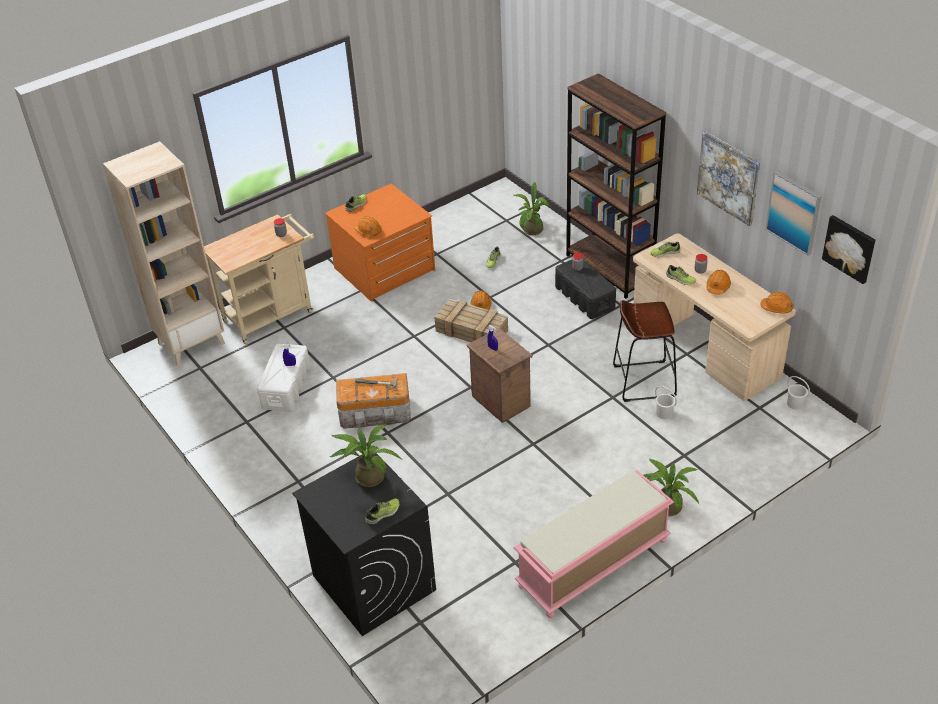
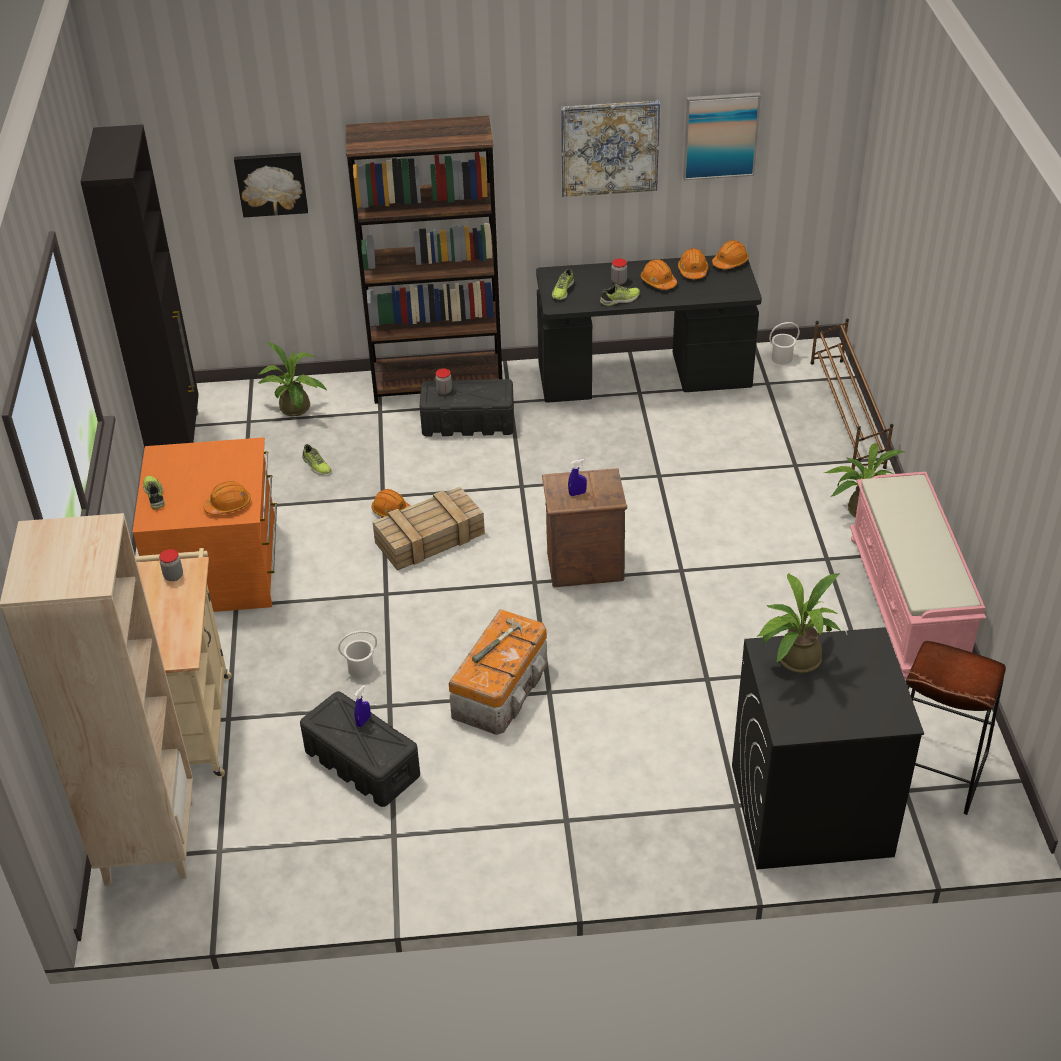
camera: 60 degrees left, 0 degrees up
white storage box [257,344,310,412] -> black storage box [300,692,420,807]
shoe [365,499,400,524] -> none
brown stool [613,300,677,402] -> brown stool moved to [906,641,1006,815]
beige desk [633,233,796,401] -> black desk [536,255,762,403]
white bucket [655,386,677,419] -> white bucket moved to [338,630,377,679]
picture [822,215,875,284] -> picture moved to [234,153,308,217]
none -> black cabinet [80,124,199,448]
none -> orange hard hat [678,248,708,279]
none -> brown shoe rack [810,319,893,470]

